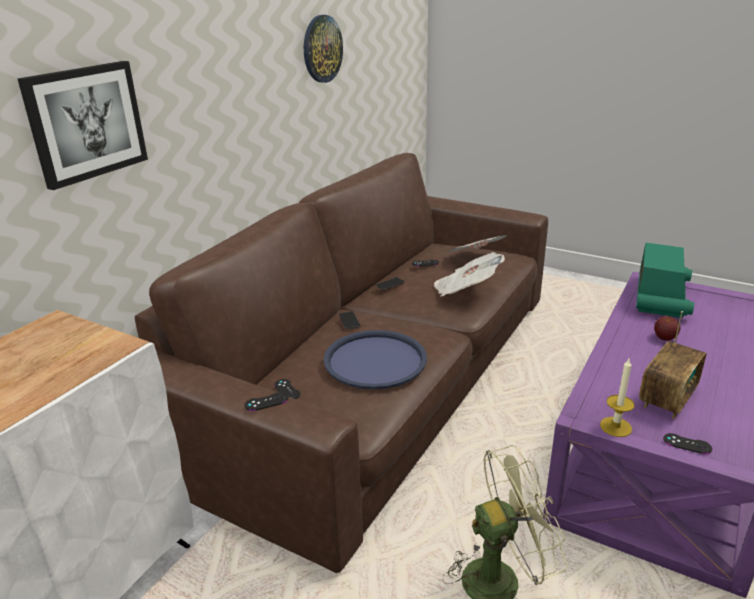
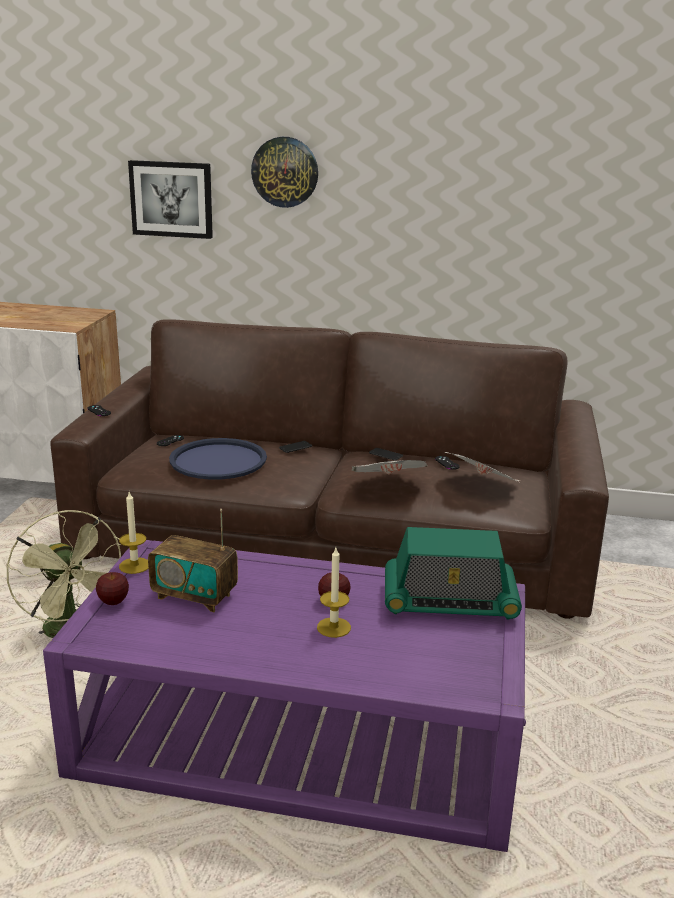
camera: 70 degrees right, 5 degrees down
wall clock [304,15,343,83] -> wall clock moved to [251,137,318,208]
black game controller [663,433,712,454] -> apple [96,572,129,605]
none -> candle [317,548,351,638]

